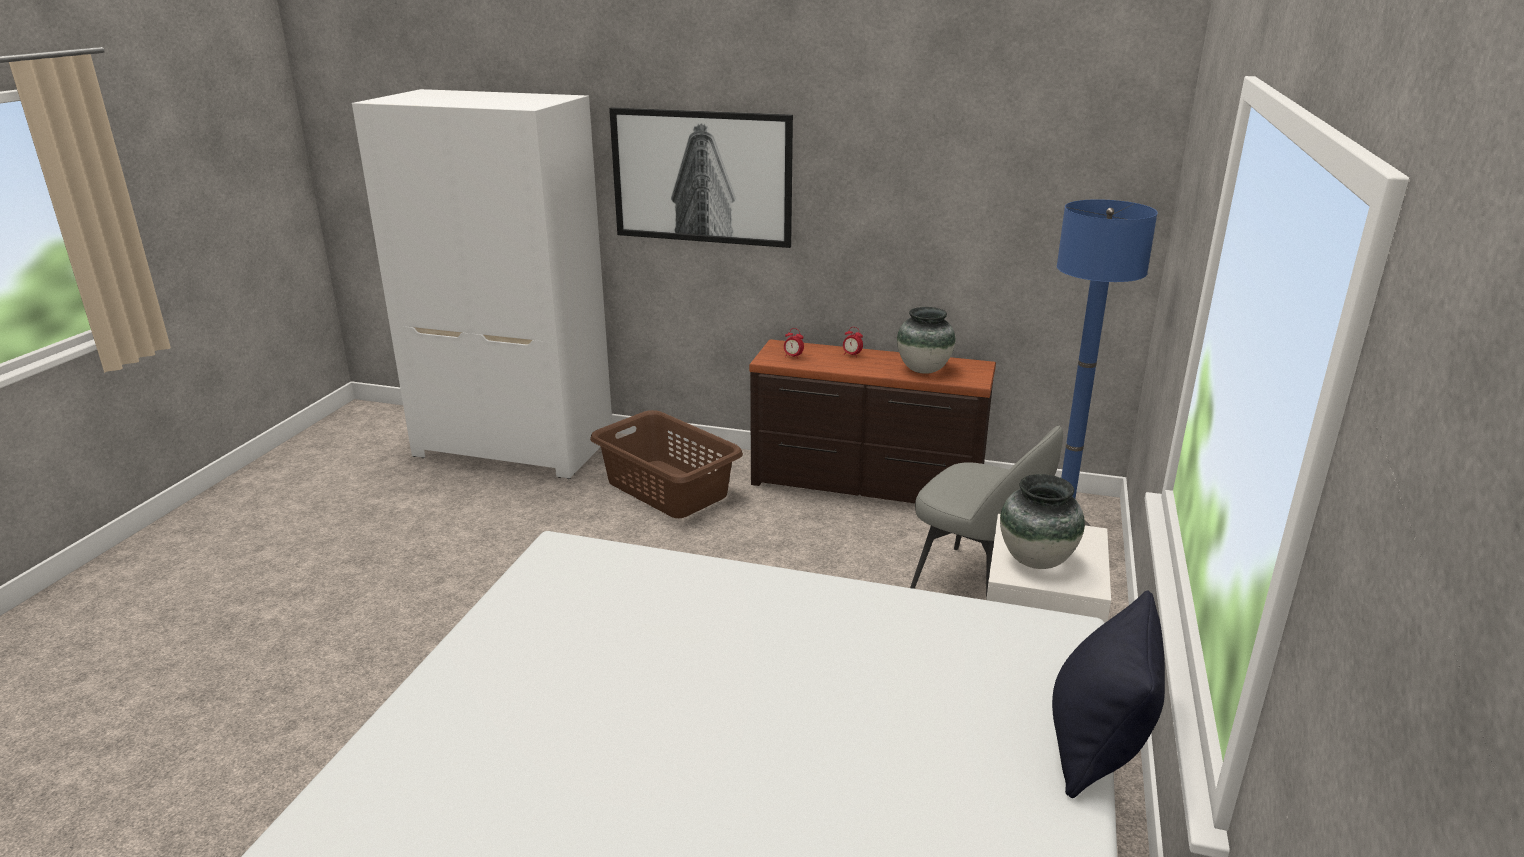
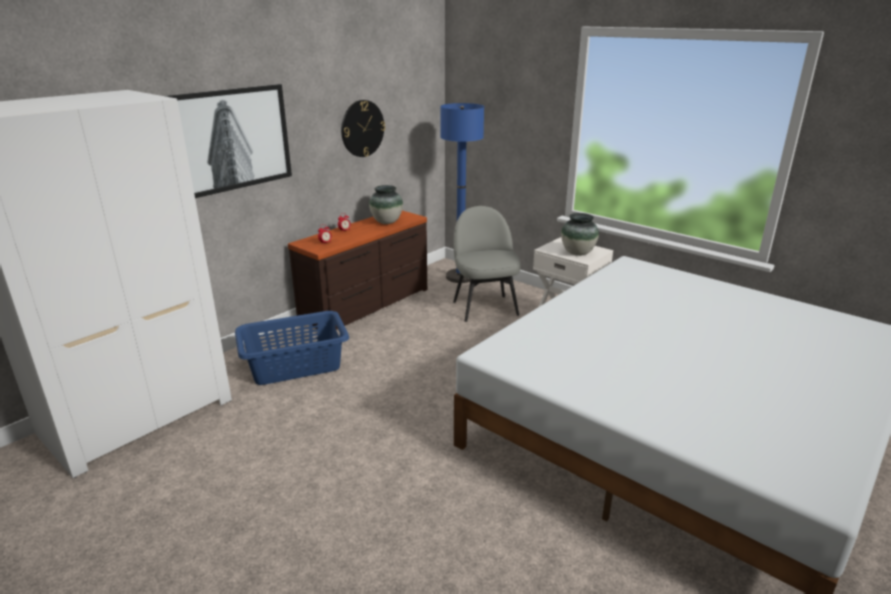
camera: 65 degrees left, 0 degrees up
brown laundry basket [590,410,743,518] -> blue laundry basket [235,311,349,385]
grey chair [910,426,1063,599] -> grey chair turned 75 degrees counterclockwise [453,206,521,322]
black pillow [1052,591,1165,798] -> none
none -> wall clock [341,100,385,157]

